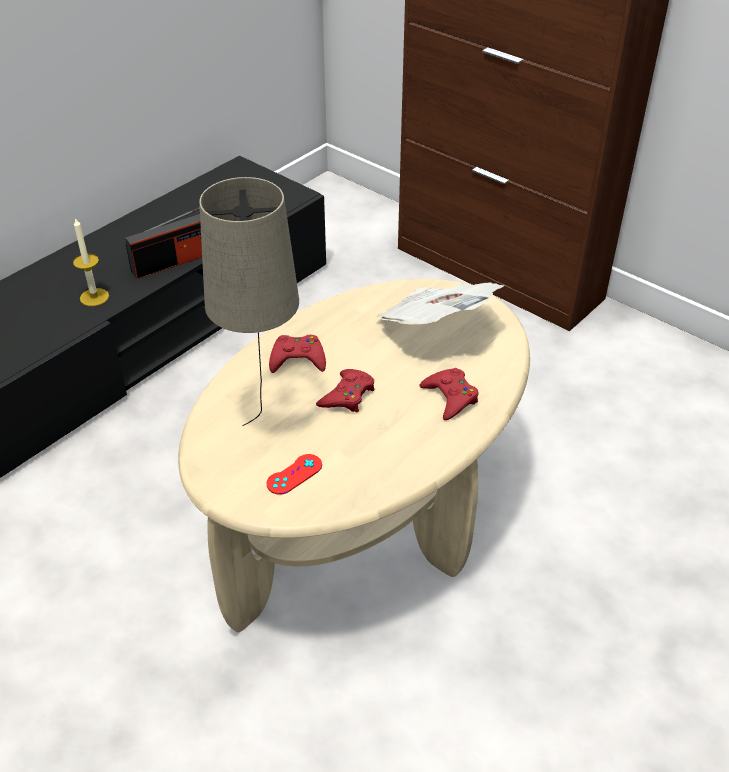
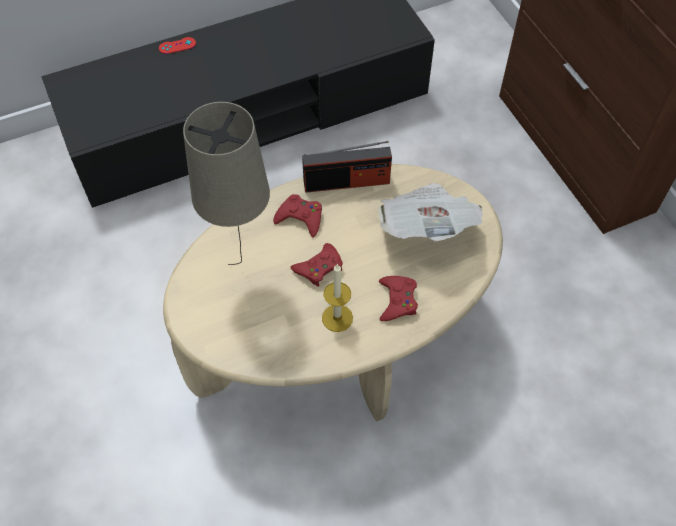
camera: 25 degrees right, 15 degrees up
candle [73,217,109,306] -> candle moved to [322,264,353,332]
radio [125,207,202,279] -> radio moved to [302,141,392,193]
red game controller [267,454,322,495] -> red game controller moved to [159,37,196,54]

